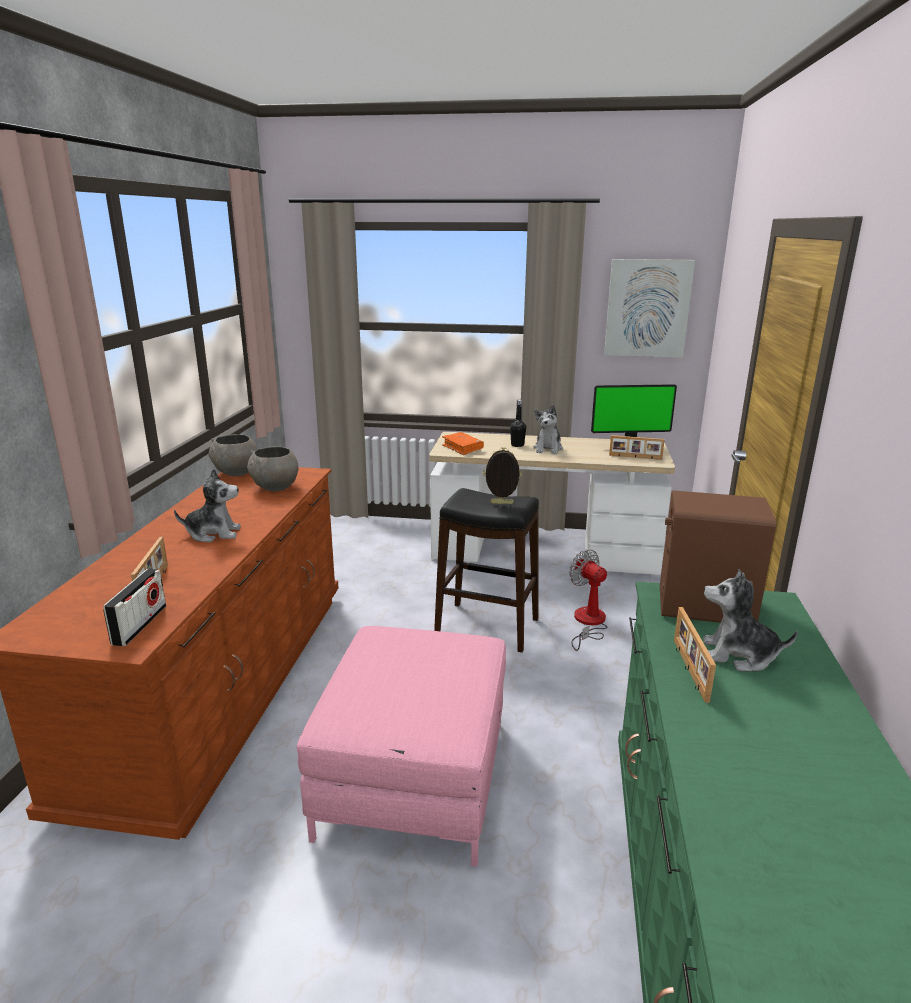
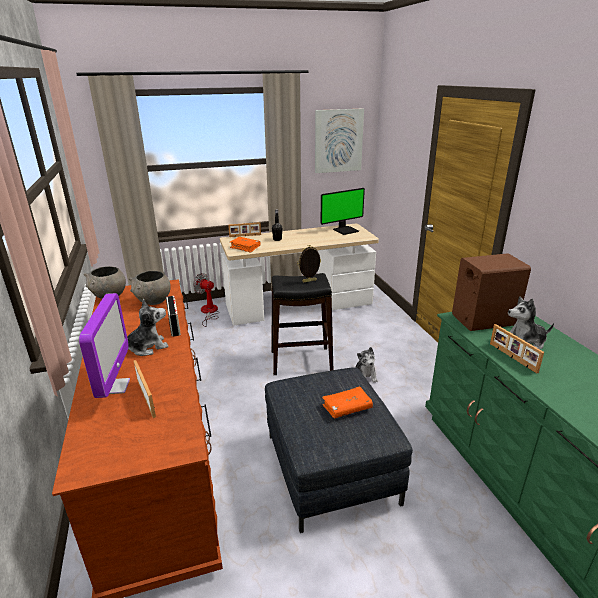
camera: 25 degrees left, 5 degrees up
radio [103,569,166,646] -> radio moved to [166,296,181,337]
pink ottoman [297,626,506,867] -> grey ottoman [265,367,413,533]
plush toy [534,405,563,454] -> plush toy moved to [355,347,378,383]
fan [569,549,607,651] -> fan moved to [193,273,220,327]
picture frame [609,435,665,460] -> picture frame moved to [228,222,261,237]
none -> monitor [79,293,130,398]
none -> orange book [322,386,373,418]

